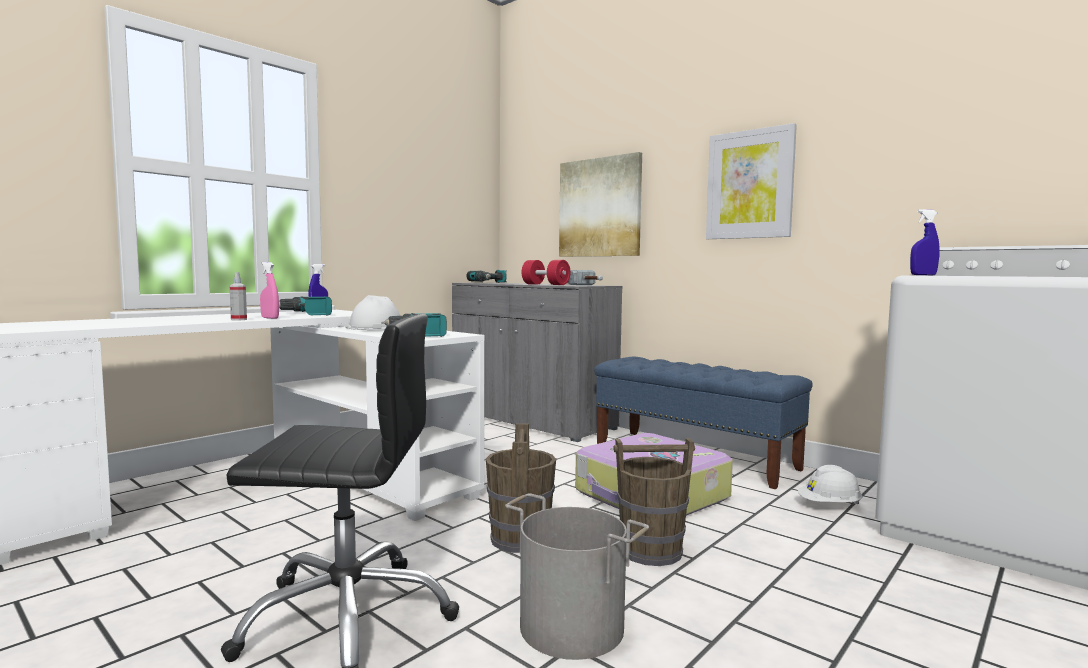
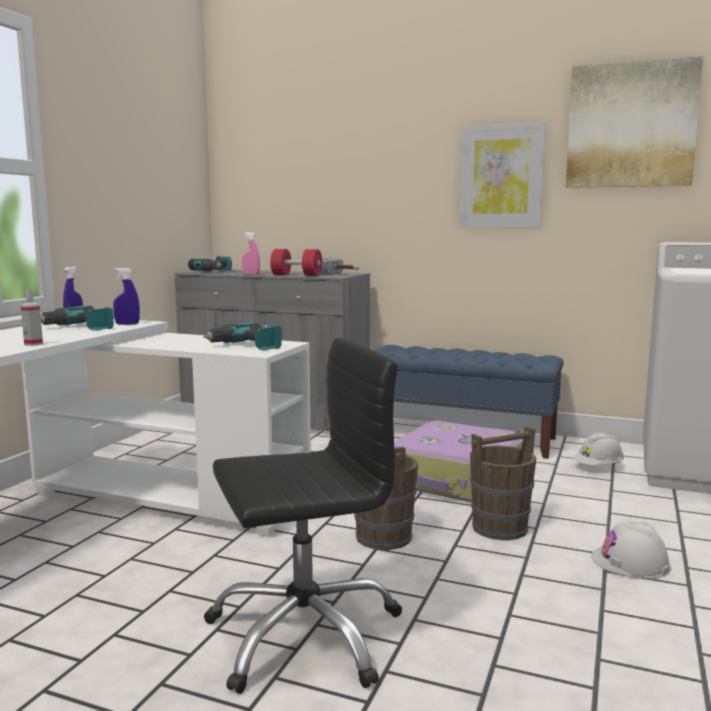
camera: 20 degrees left, 5 degrees up
pink spray bottle [260,262,279,319] -> pink spray bottle moved to [242,232,260,275]
white hard hat [345,295,400,330] -> white hard hat moved to [591,522,671,578]
grey bucket [505,493,649,660] -> none
picture [559,152,642,257] -> picture moved to [566,56,703,188]
blue spray bottle [910,209,940,275] -> blue spray bottle moved to [113,268,140,325]

